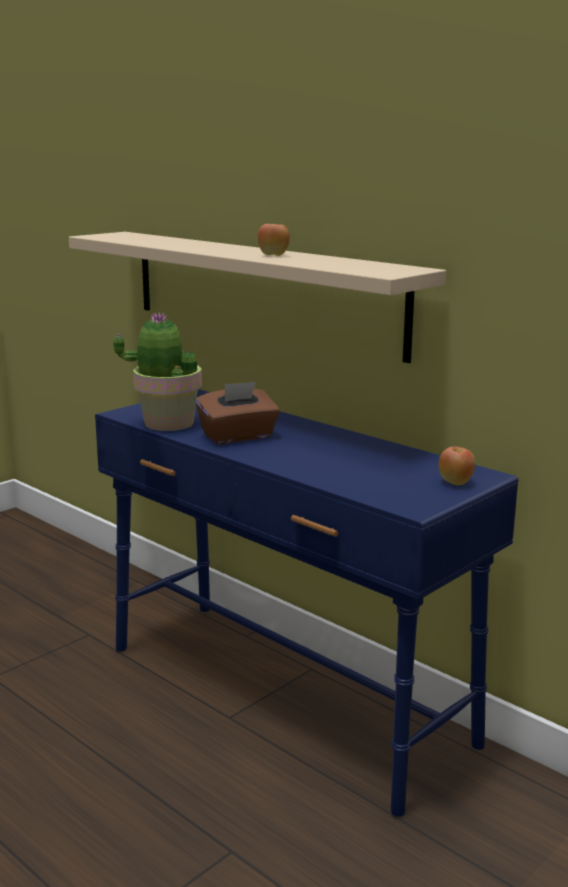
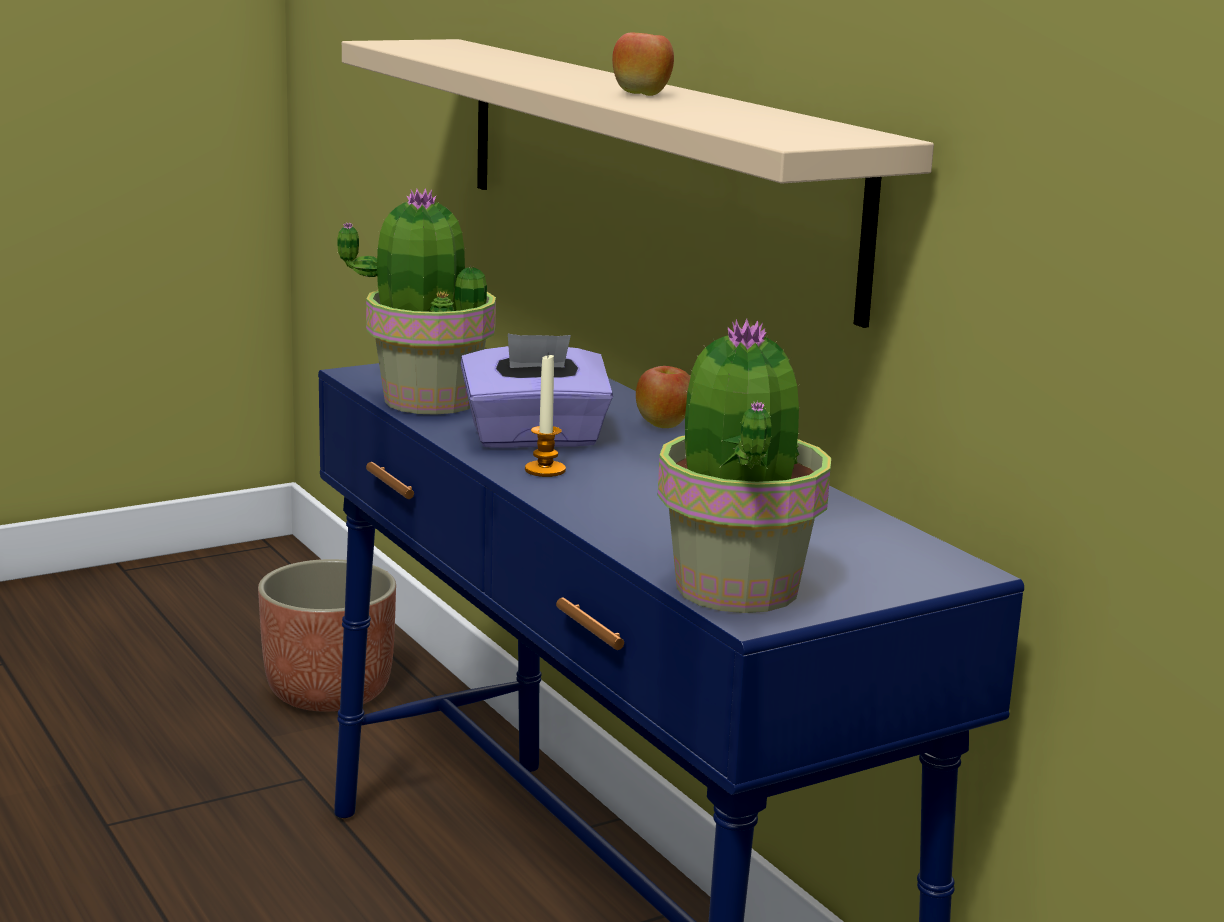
camera: 15 degrees right, 0 degrees up
brown tissue box [195,381,280,444] -> purple tissue box [461,334,613,448]
apple [439,447,475,485] -> apple moved to [636,366,690,428]
none -> planter [258,559,396,712]
none -> candle [525,353,566,477]
none -> potted plant [658,319,831,613]

